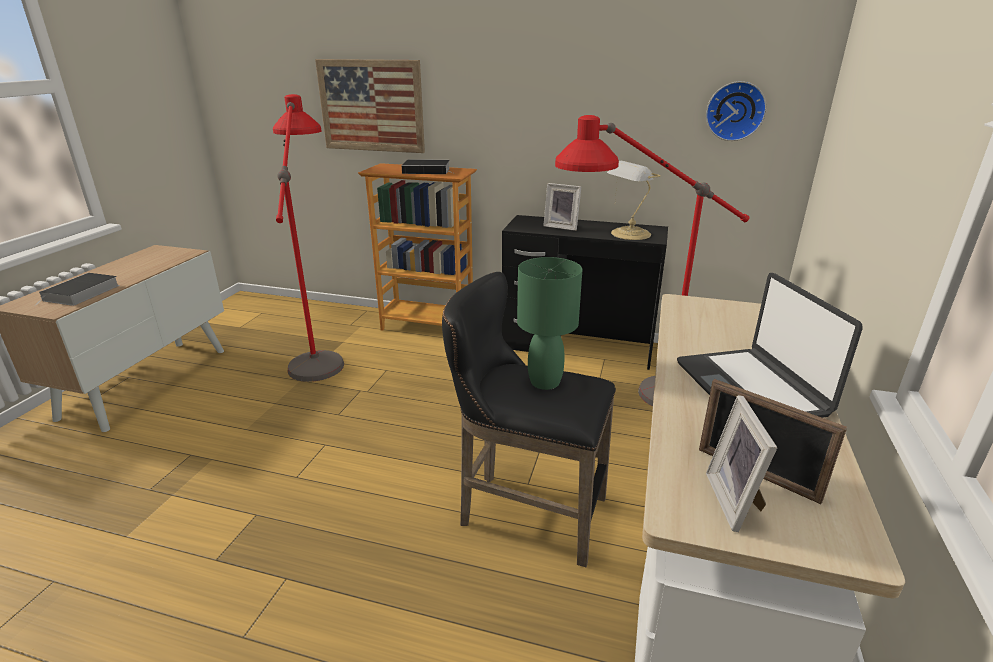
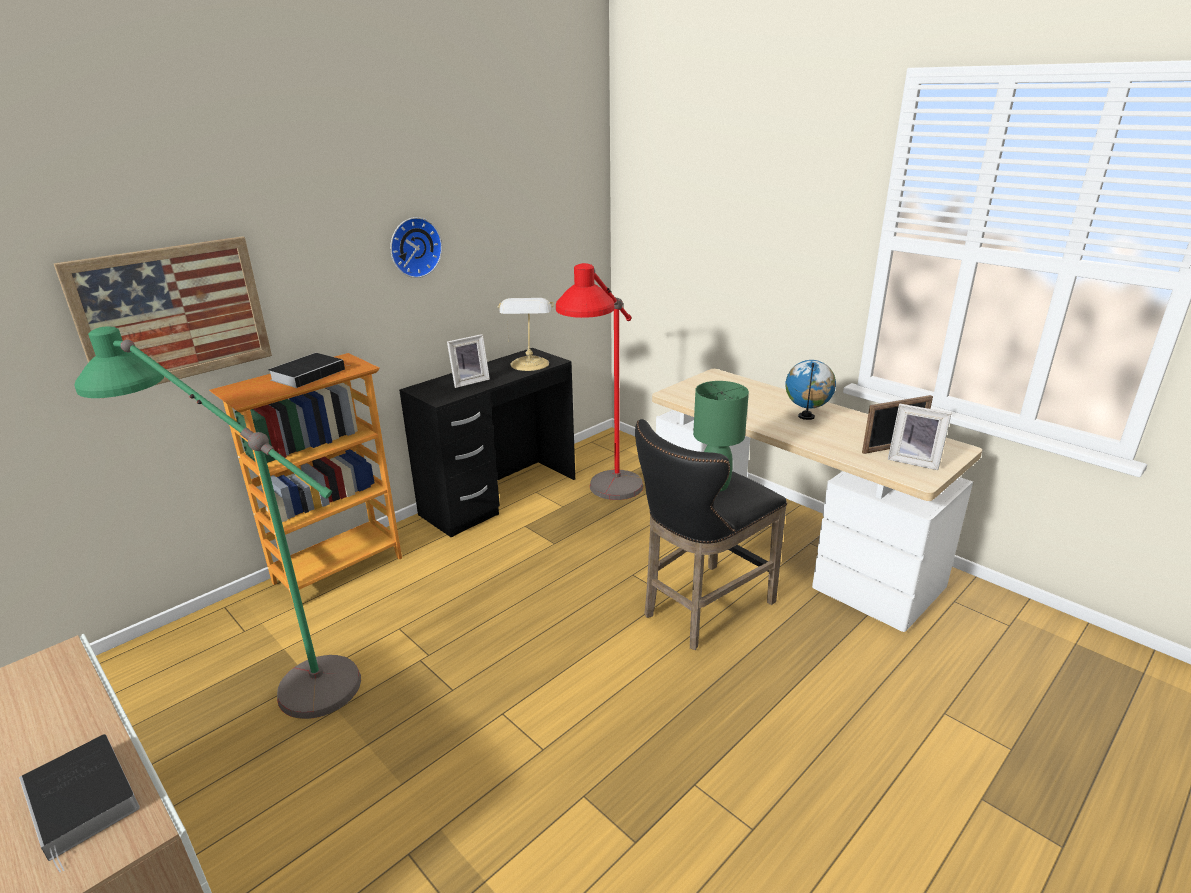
camera: 60 degrees left, 0 degrees up
red floor lamp [273,94,344,382] -> green floor lamp [74,326,361,719]
laptop [677,273,863,418] -> globe [785,360,836,420]
wall clock [706,81,767,141] -> wall clock moved to [390,217,442,278]

